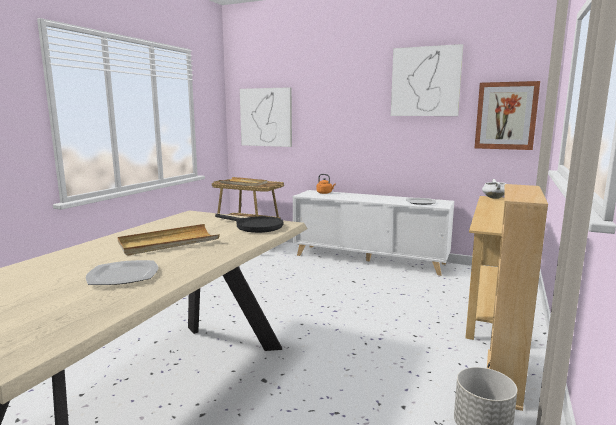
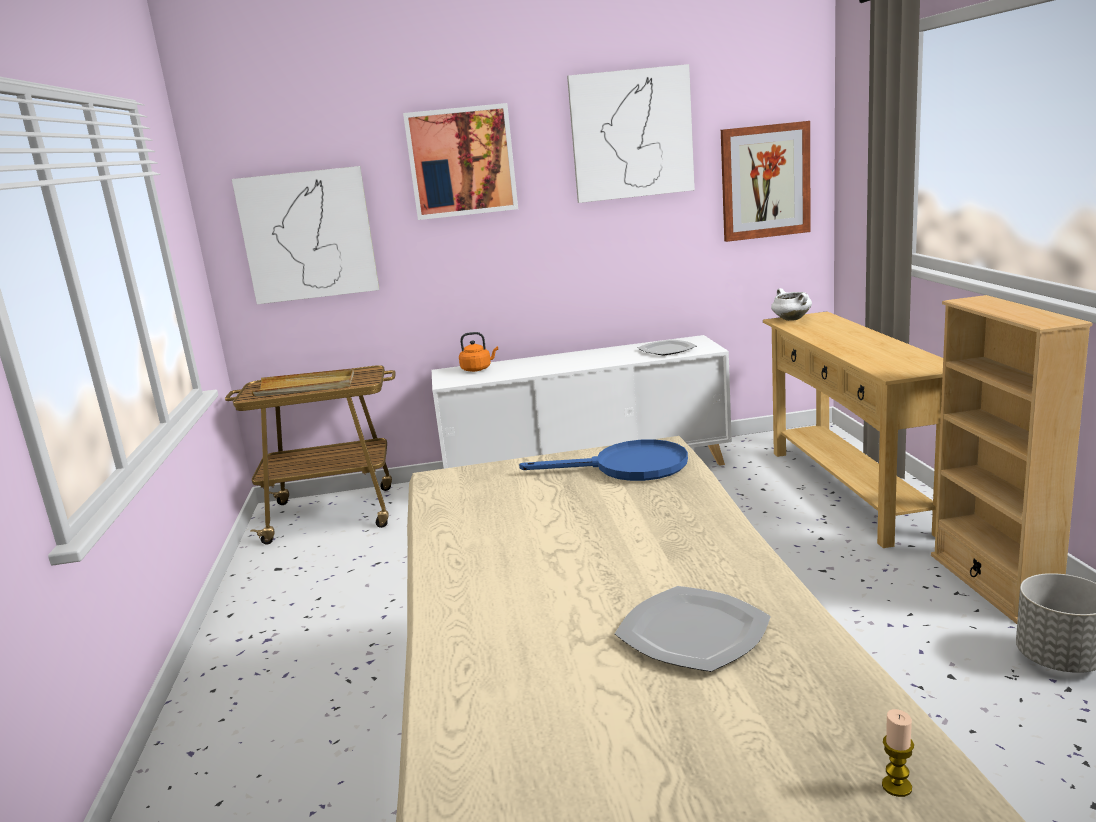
camera: 30 degrees left, 5 degrees up
beige tray [117,224,220,256] -> none
black frying pan [215,214,283,233] -> blue frying pan [519,439,688,481]
none -> picture [403,103,518,220]
none -> candle [882,709,914,797]

